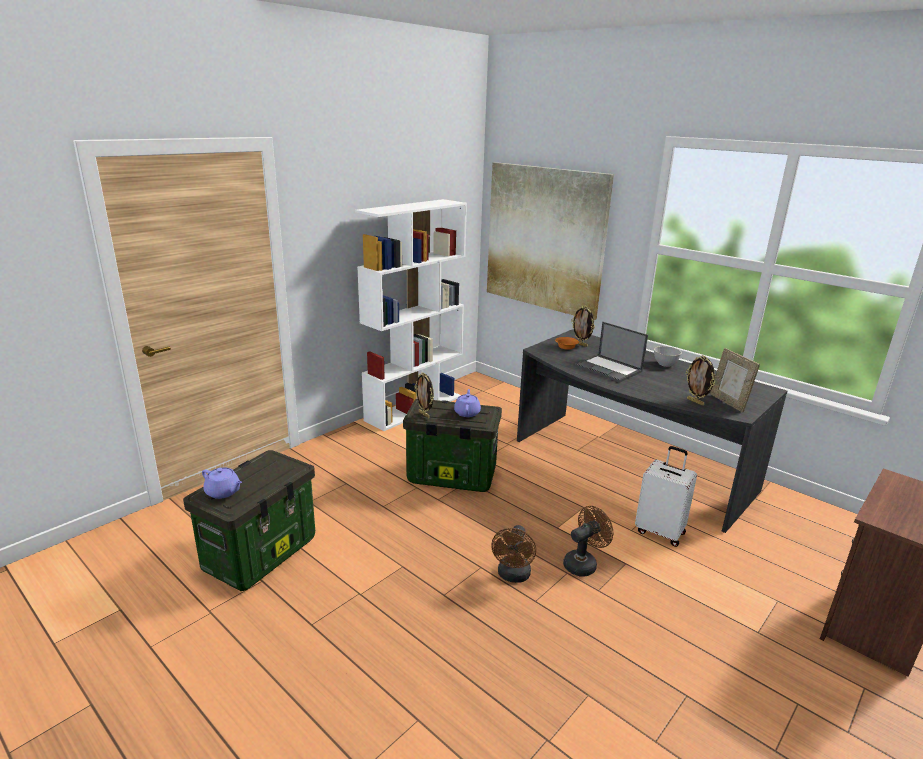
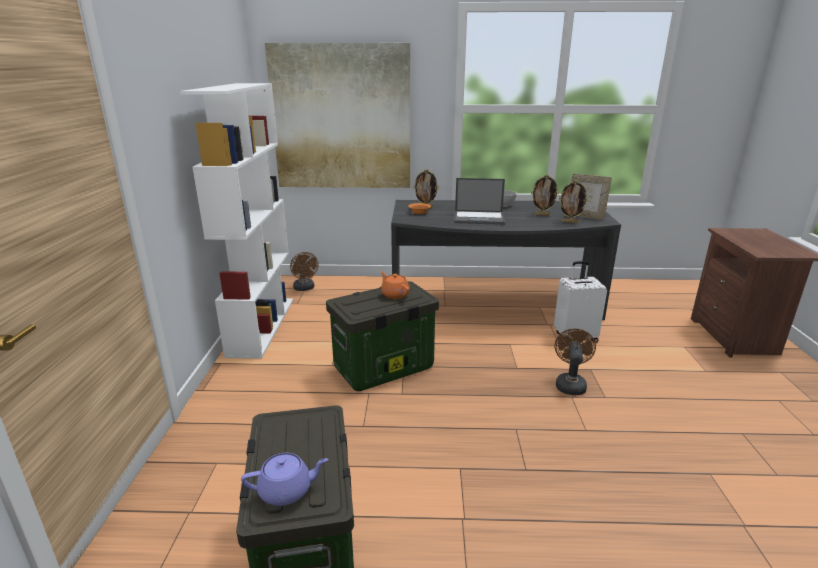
camera: 40 degrees left, 0 degrees up
picture frame [415,372,434,418] -> picture frame moved to [531,174,559,216]
purple teapot [454,389,481,417] -> orange teapot [381,271,410,299]
brown fan [491,525,536,583] -> brown fan moved to [290,252,319,291]

